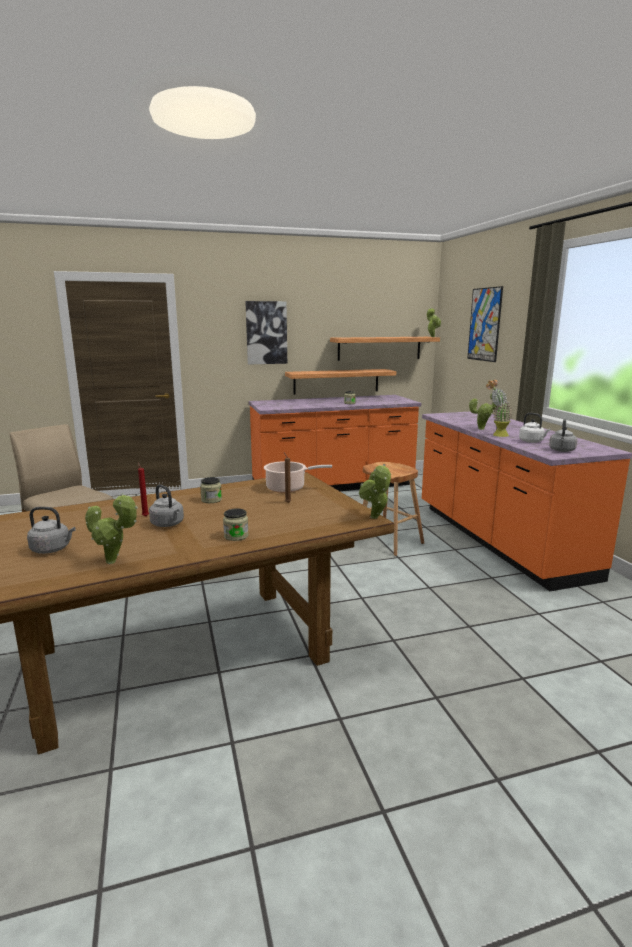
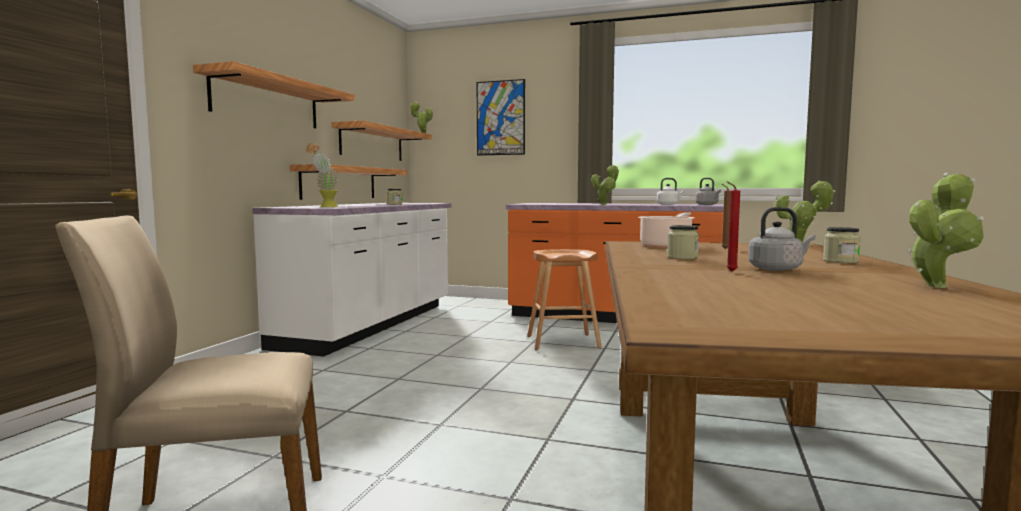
camera: 55 degrees left, 10 degrees down
grey kettle [27,507,76,554] -> none
picture [245,301,287,365] -> shelf [193,61,355,129]
orange counter [249,395,421,491] -> white counter [252,203,452,357]
potted plant [486,380,512,437] -> potted plant moved to [306,143,339,207]

